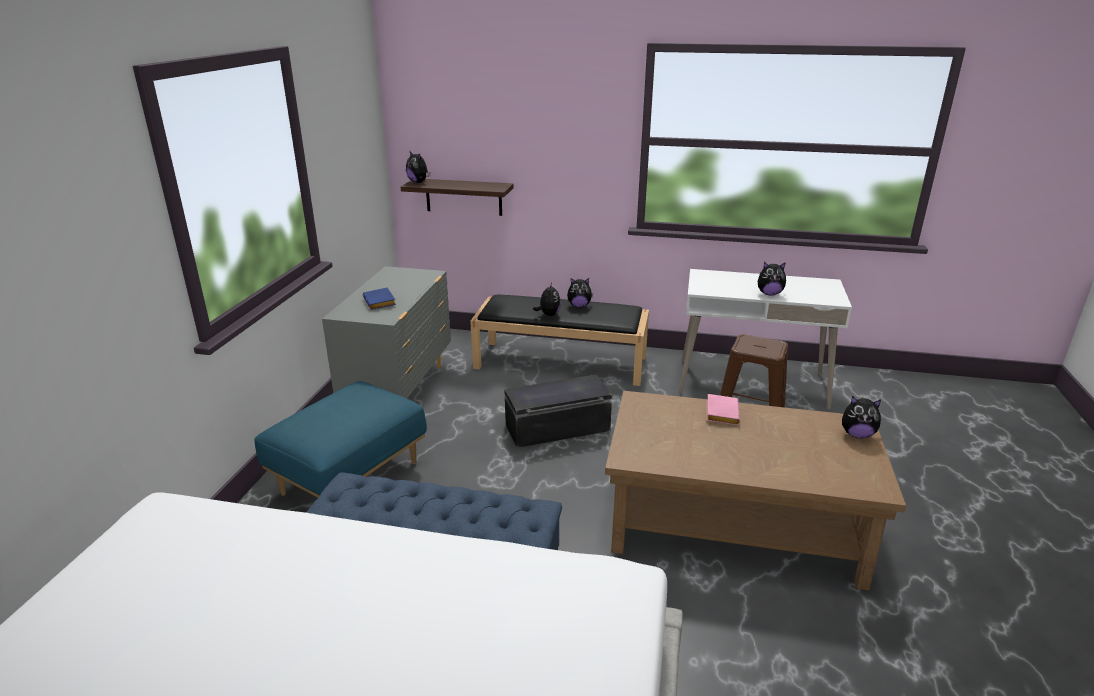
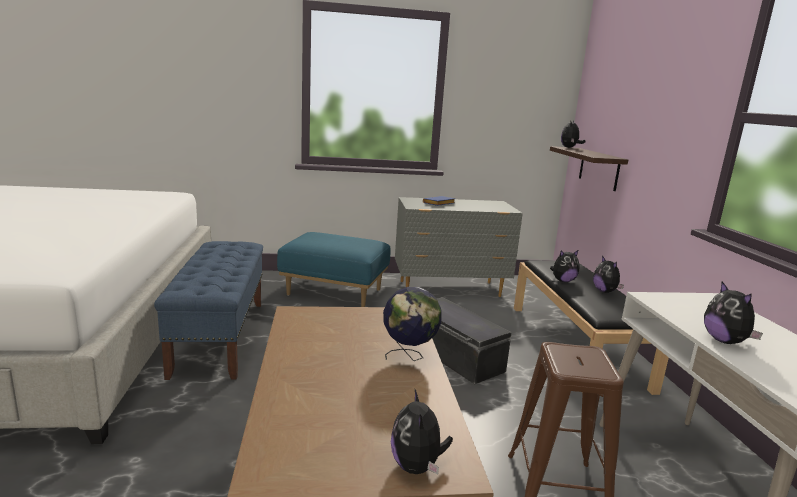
camera: 70 degrees right, 10 degrees down
pink book [707,394,740,425] -> globe [383,287,442,361]

